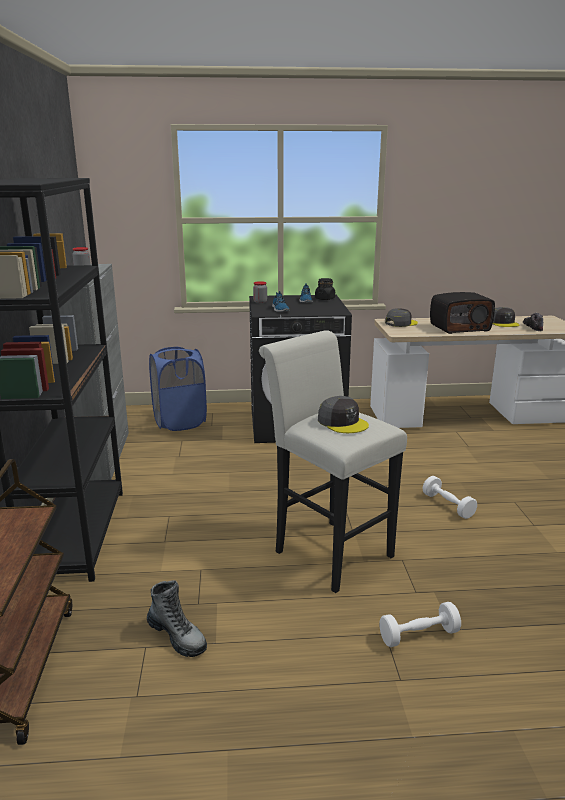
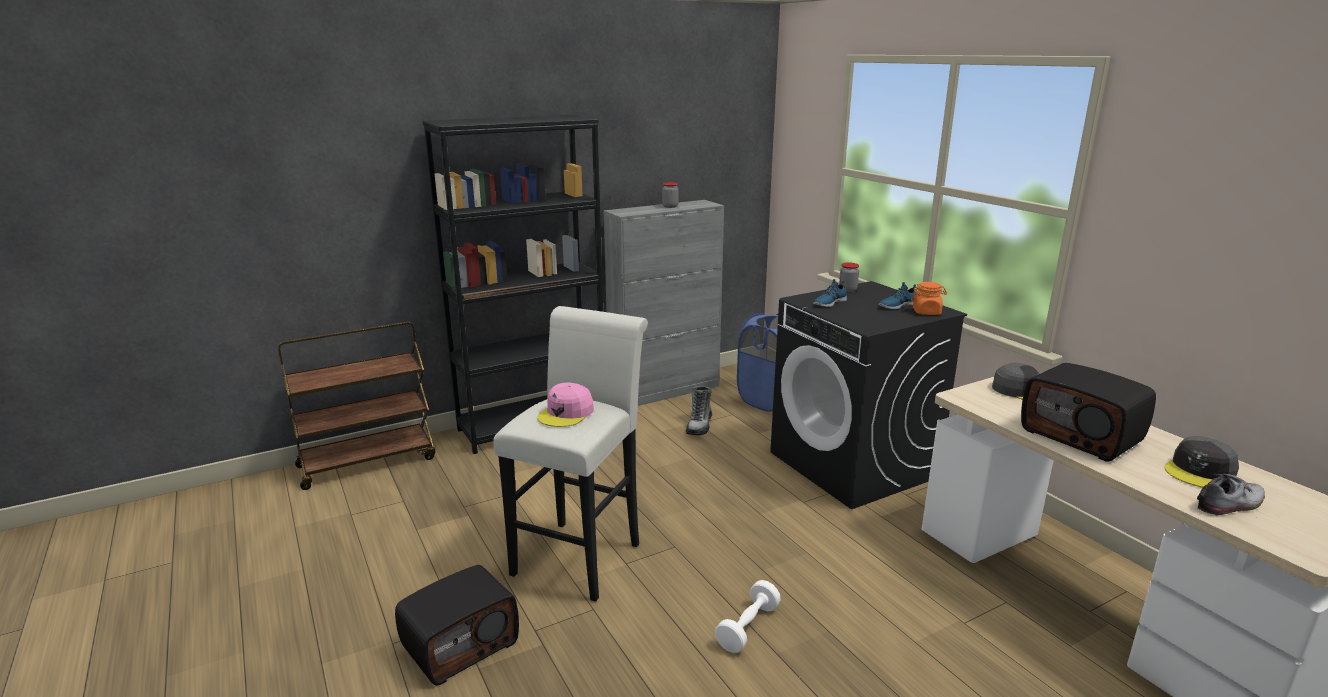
camera: 65 degrees right, 0 degrees up
boot [147,580,207,657] -> boot moved to [686,386,712,435]
black jar [315,278,335,300] -> orange jar [911,282,947,315]
grey cap [318,396,369,433] -> pink cap [538,382,594,427]
white dumbbell [379,602,461,647] -> radio [395,565,519,685]

